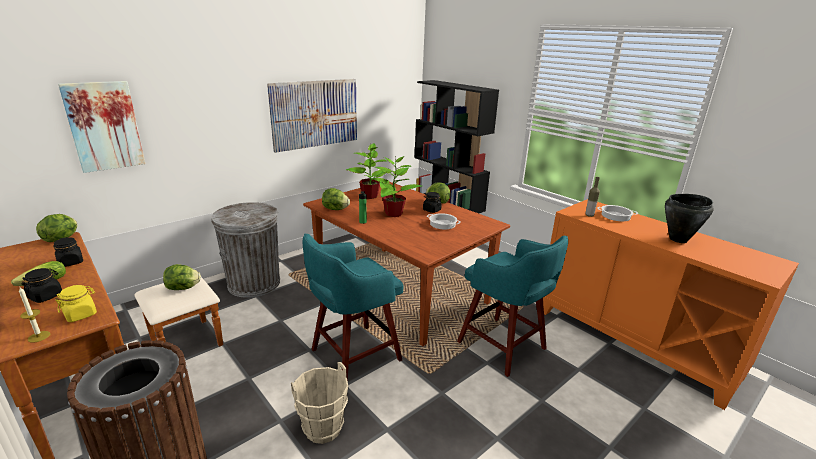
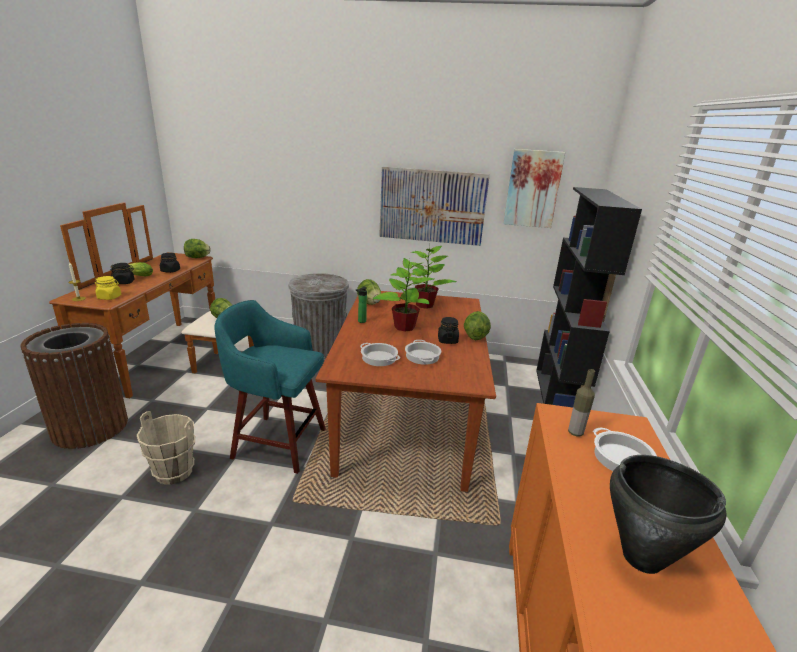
camera: 50 degrees right, 0 degrees up
picture [58,81,145,173] -> picture moved to [503,149,565,228]
turquoise stool [457,236,568,377] -> none
none -> cooking pot [360,343,400,366]

